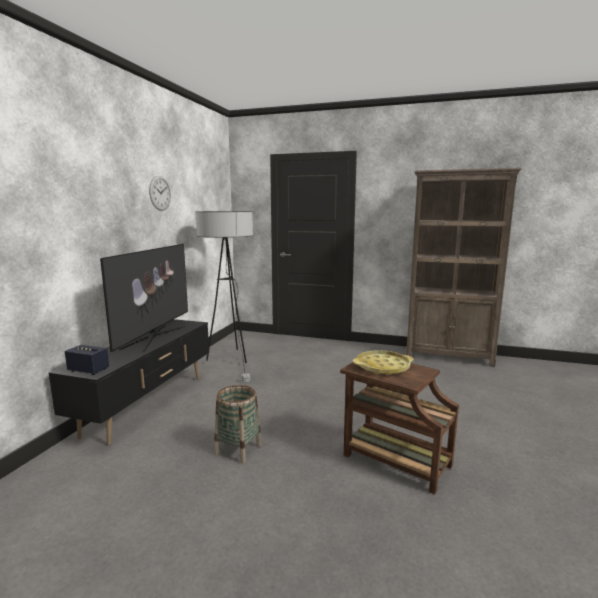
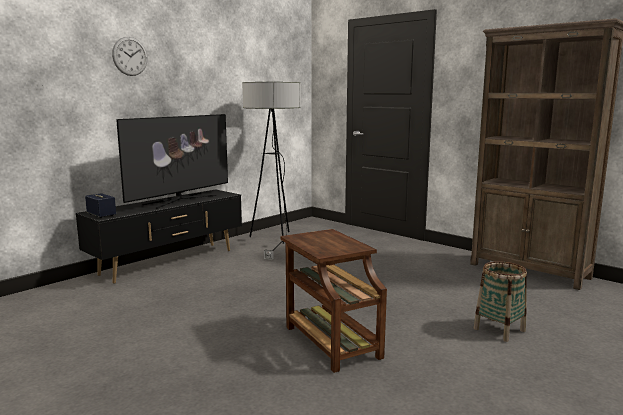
camera: 25 degrees right, 0 degrees up
wall clock [149,176,171,211] -> wall clock moved to [112,37,148,76]
basket [214,385,262,464] -> basket moved to [473,261,527,342]
yellow tray [353,350,414,375] -> none

